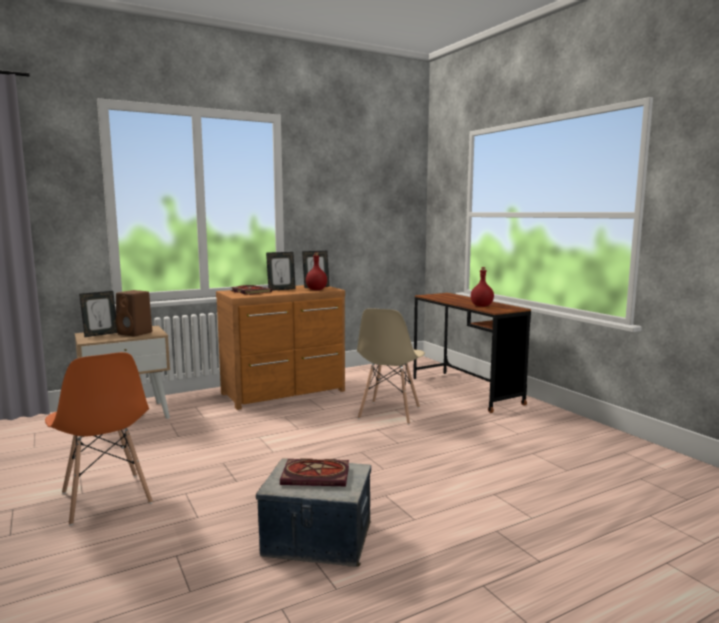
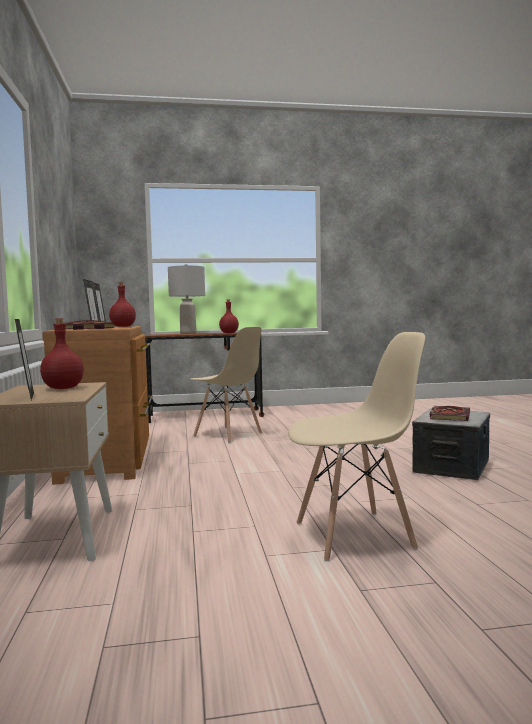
camera: 70 degrees left, 5 degrees down
orange chair [45,352,153,526] -> beige chair [288,332,425,561]
brown speaker [116,290,152,337] -> red bottle [40,318,84,389]
none -> grey table lamp [168,264,205,334]

